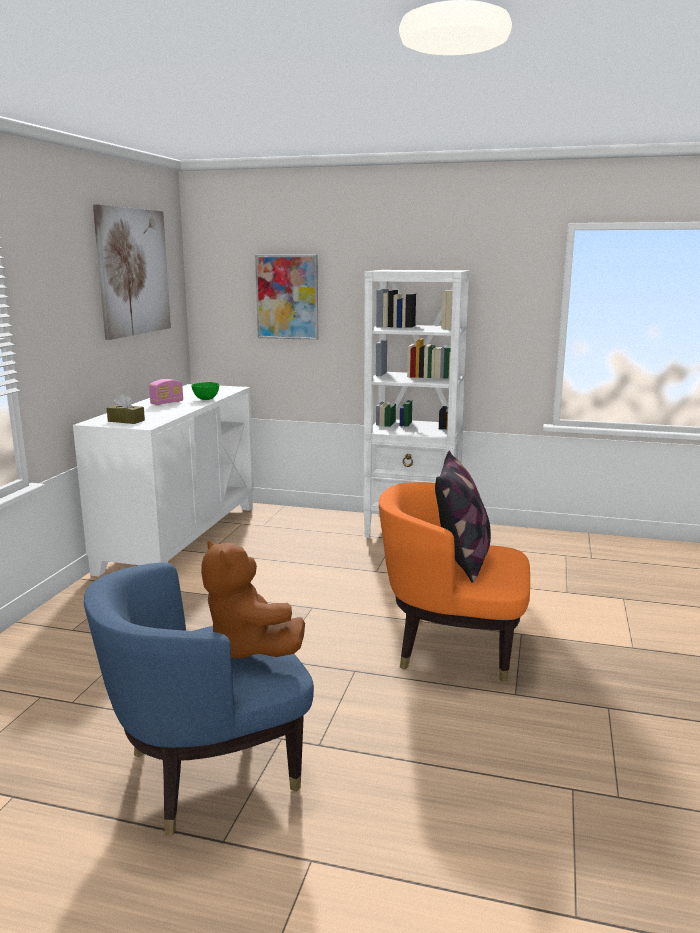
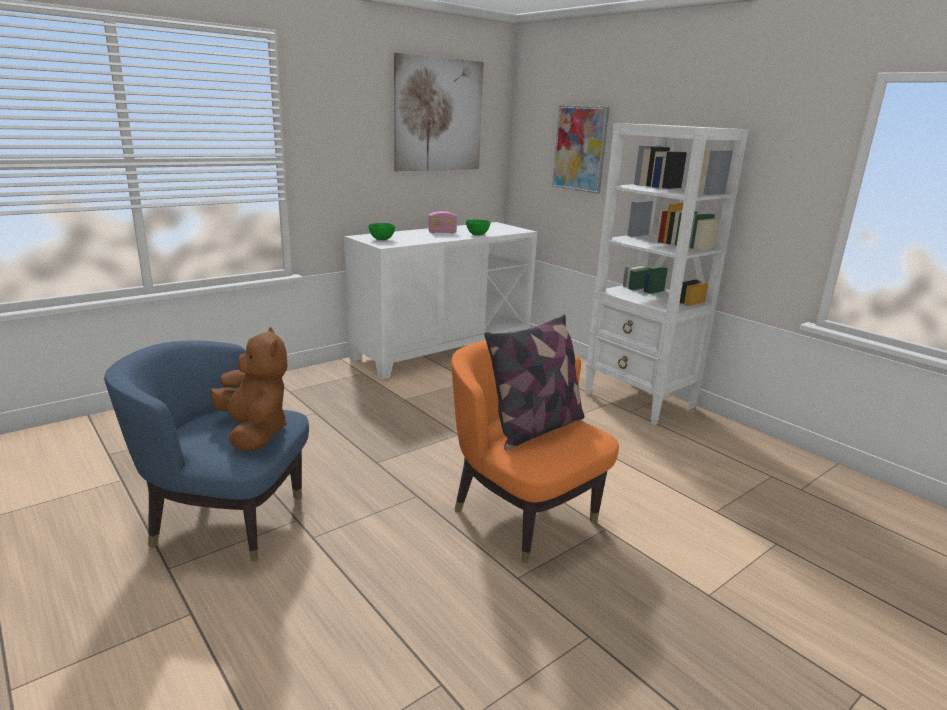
camera: 35 degrees right, 5 degrees up
brown tissue box [107,394,145,424] -> green bowl [368,223,395,240]
brown plush toy [201,539,305,658] -> brown plush toy turned 150 degrees clockwise [211,327,287,451]

